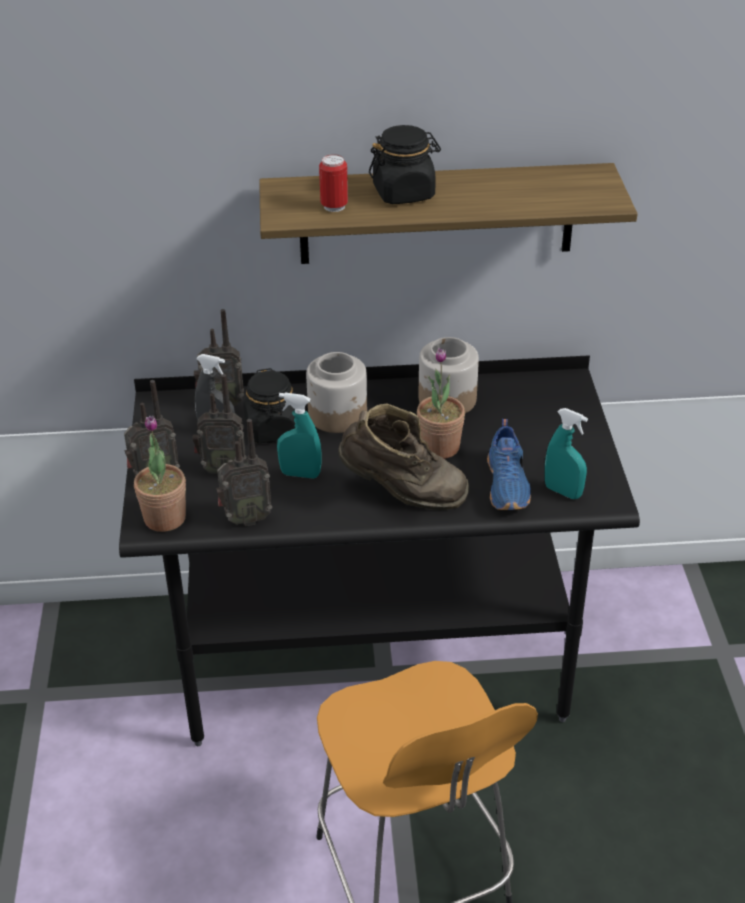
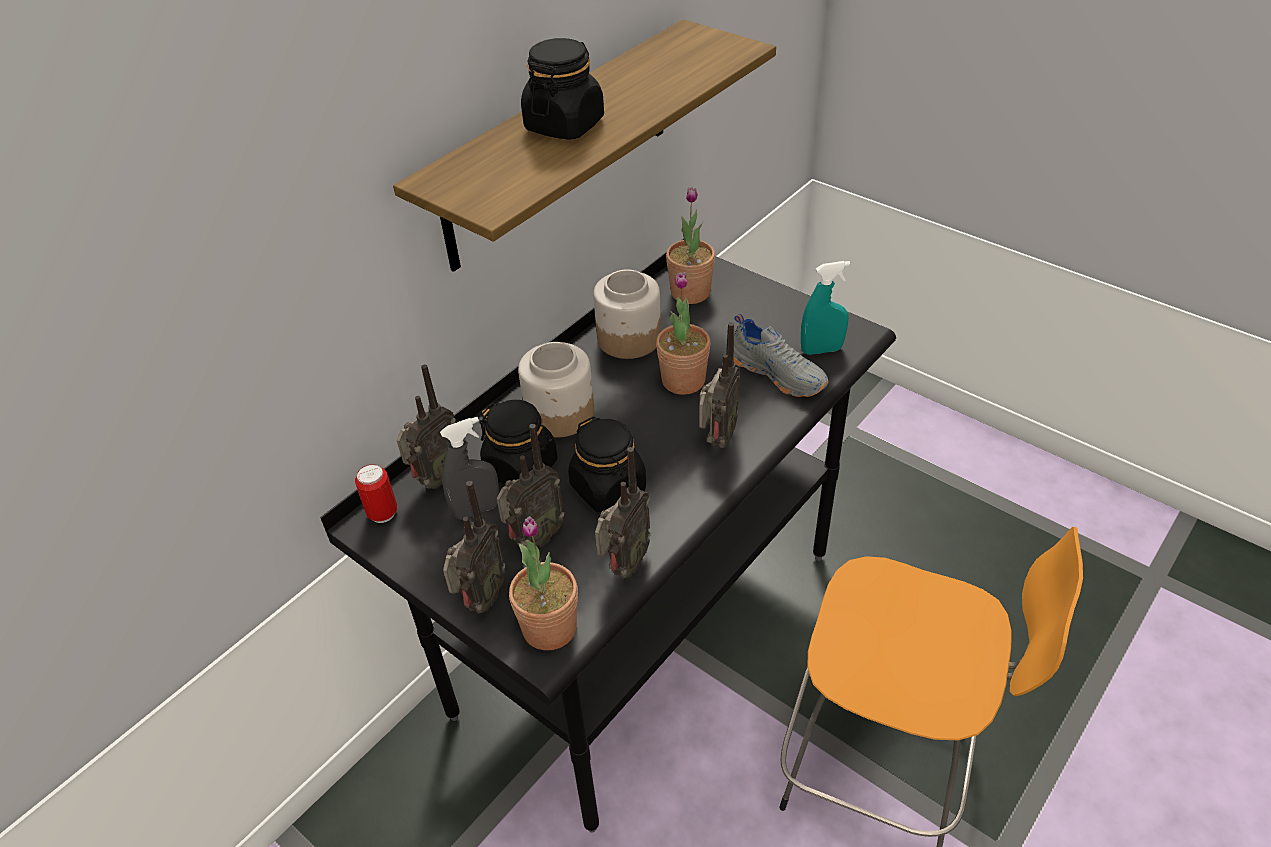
camera: 45 degrees left, 5 degrees up
turquoise spray bottle [277,393,321,479] -> black jar [568,417,646,513]
can [319,154,348,212] -> can moved to [355,464,397,523]
brown boot [338,403,469,510] -> radio [699,322,740,448]
blue shoe [487,419,531,510] -> grey shoe [734,314,828,397]
none -> potted plant [666,187,715,304]

